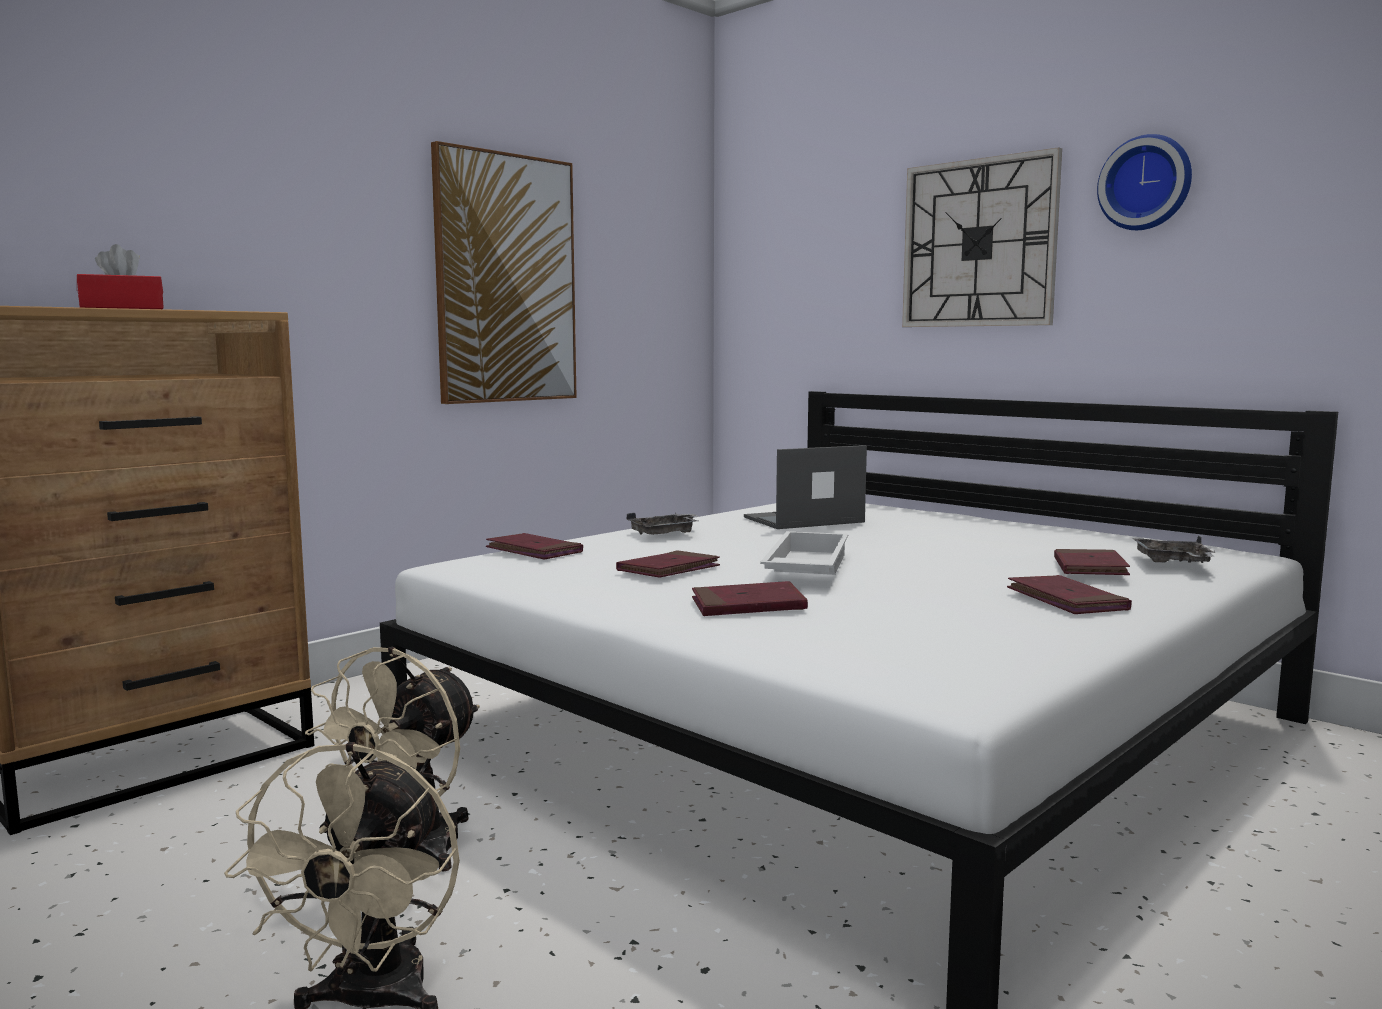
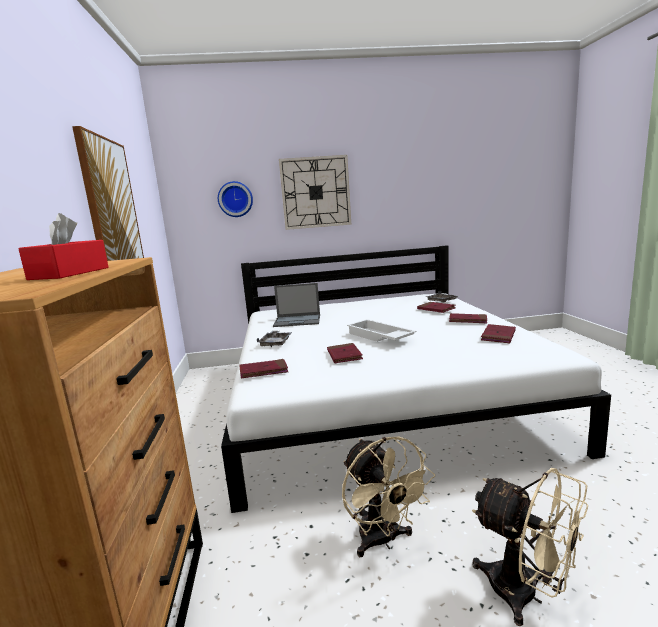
camera: 50 degrees left, 5 degrees up
red book [692,581,808,616] -> red book moved to [481,324,516,343]
laptop [744,445,867,529] -> laptop turned 105 degrees counterclockwise [273,283,320,327]
wall clock [1097,134,1192,230] -> wall clock moved to [218,181,253,217]

